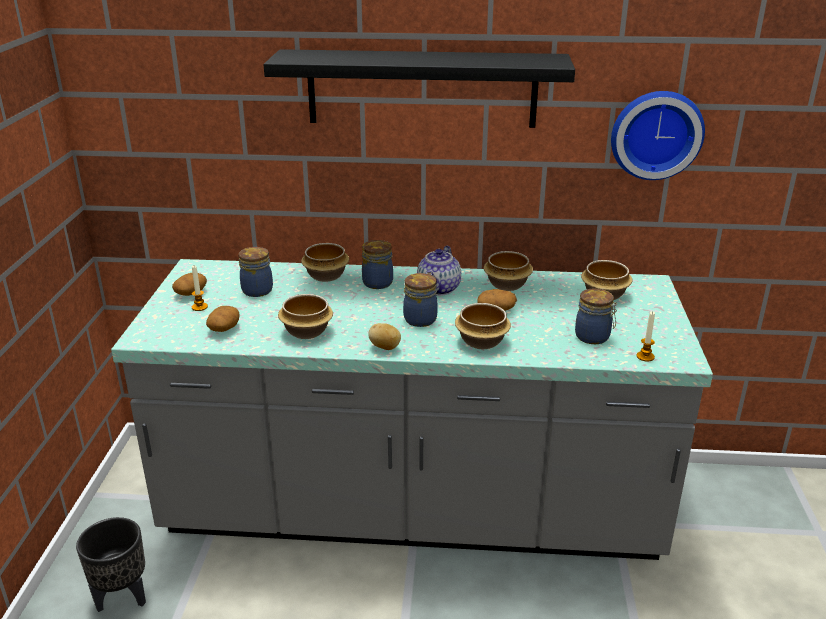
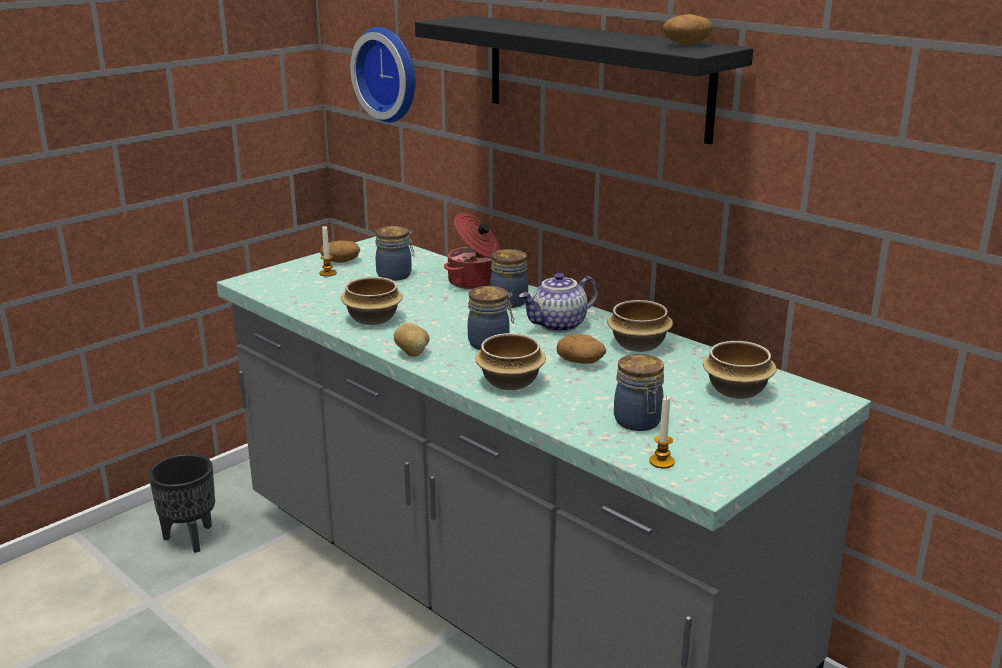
camera: 40 degrees right, 5 degrees down
potato [206,306,239,332] -> potato moved to [663,14,712,45]
bowl [301,243,349,282] -> cooking pot [444,213,500,290]
wall clock [611,91,705,180] -> wall clock moved to [350,27,416,123]

